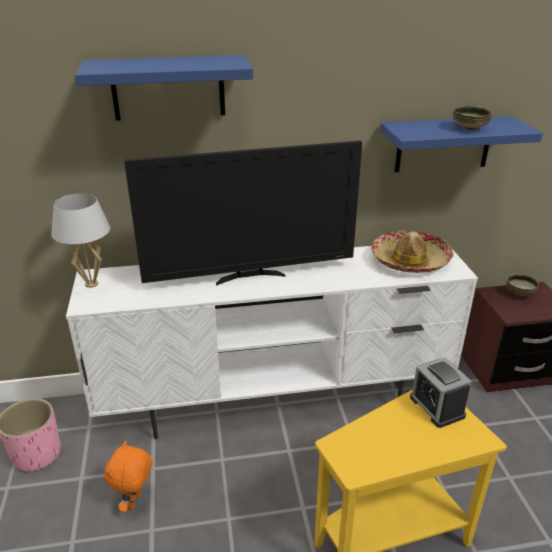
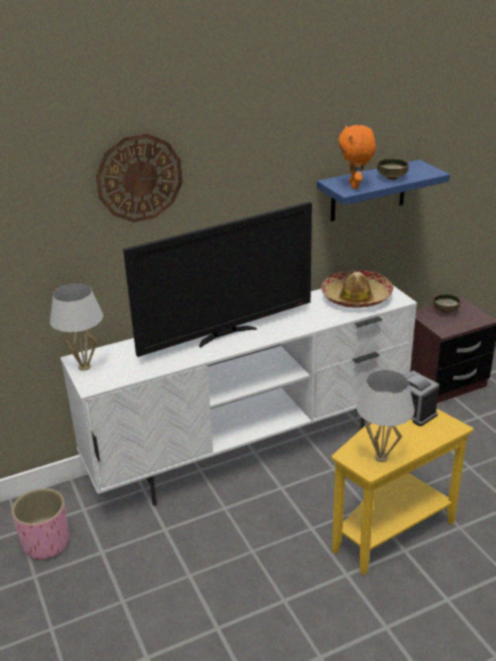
camera: 15 degrees left, 0 degrees up
blue shelf [75,55,253,121] -> wall clock [96,133,183,222]
orange plush toy [104,440,152,512] -> orange plush toy moved to [338,125,376,189]
none -> white table lamp [356,370,415,462]

